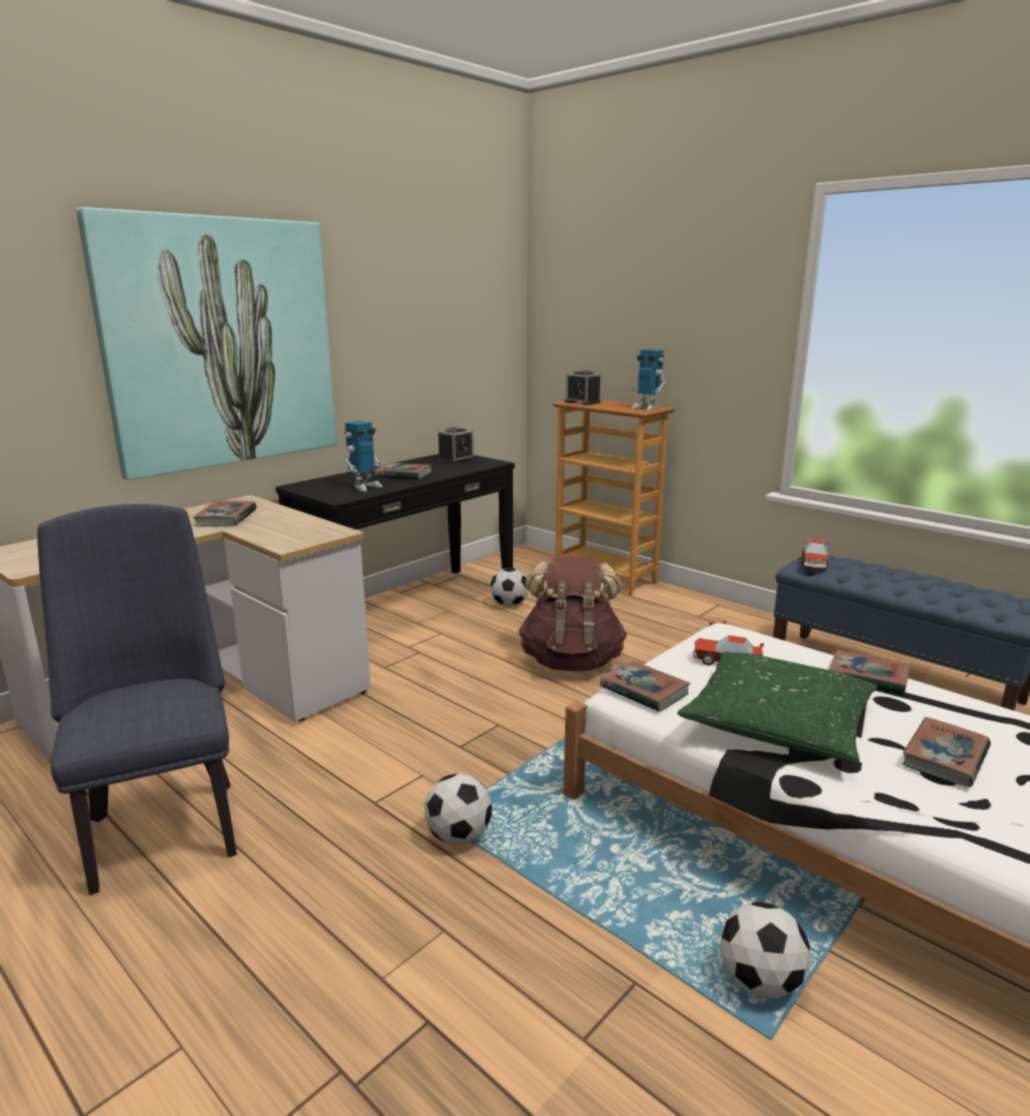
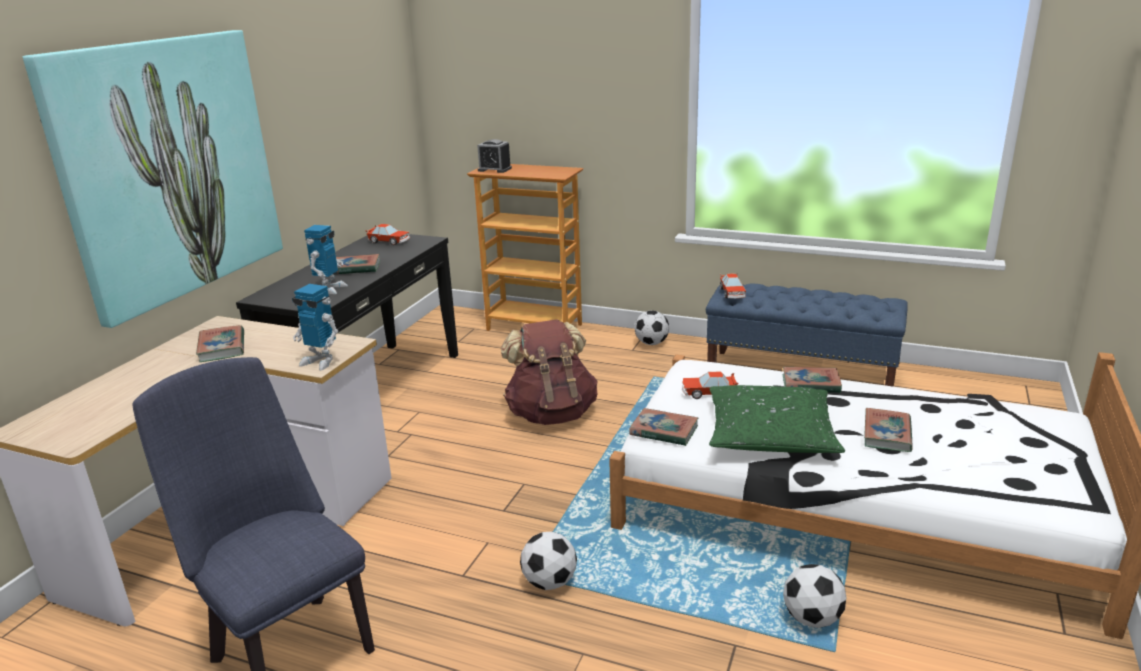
camera: 20 degrees left, 5 degrees up
alarm clock [438,427,475,464] -> toy car [365,224,410,246]
football [490,568,529,606] -> football moved to [635,310,669,345]
toy robot [631,349,666,411] -> toy robot moved to [292,284,338,371]

